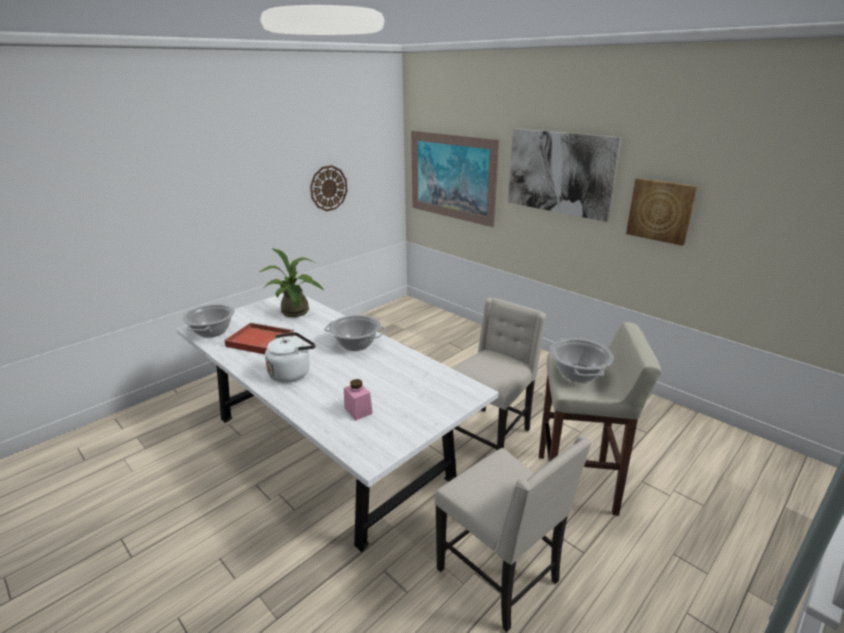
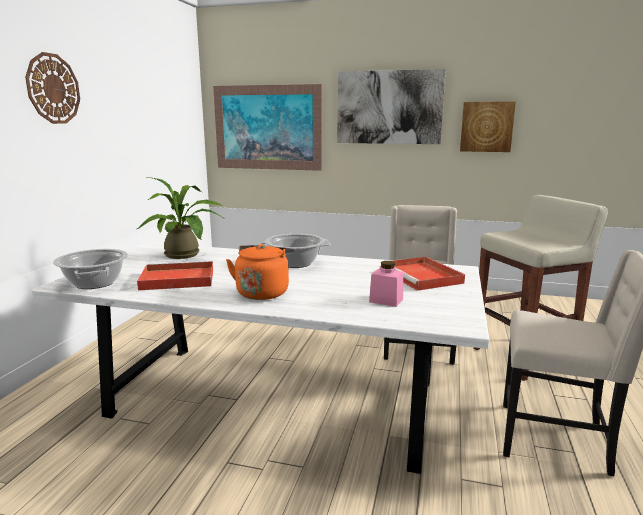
camera: 30 degrees left, 10 degrees down
white kettle [265,332,316,383] -> orange kettle [226,244,294,300]
wall clock [310,165,347,211] -> wall clock moved to [25,52,80,124]
cooking pot [550,338,614,382] -> none
none -> red tray [393,257,465,291]

